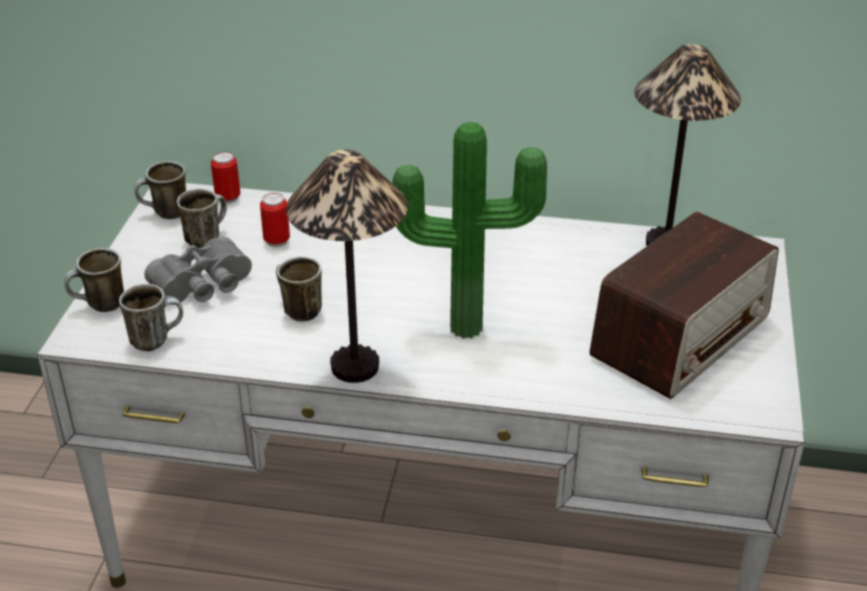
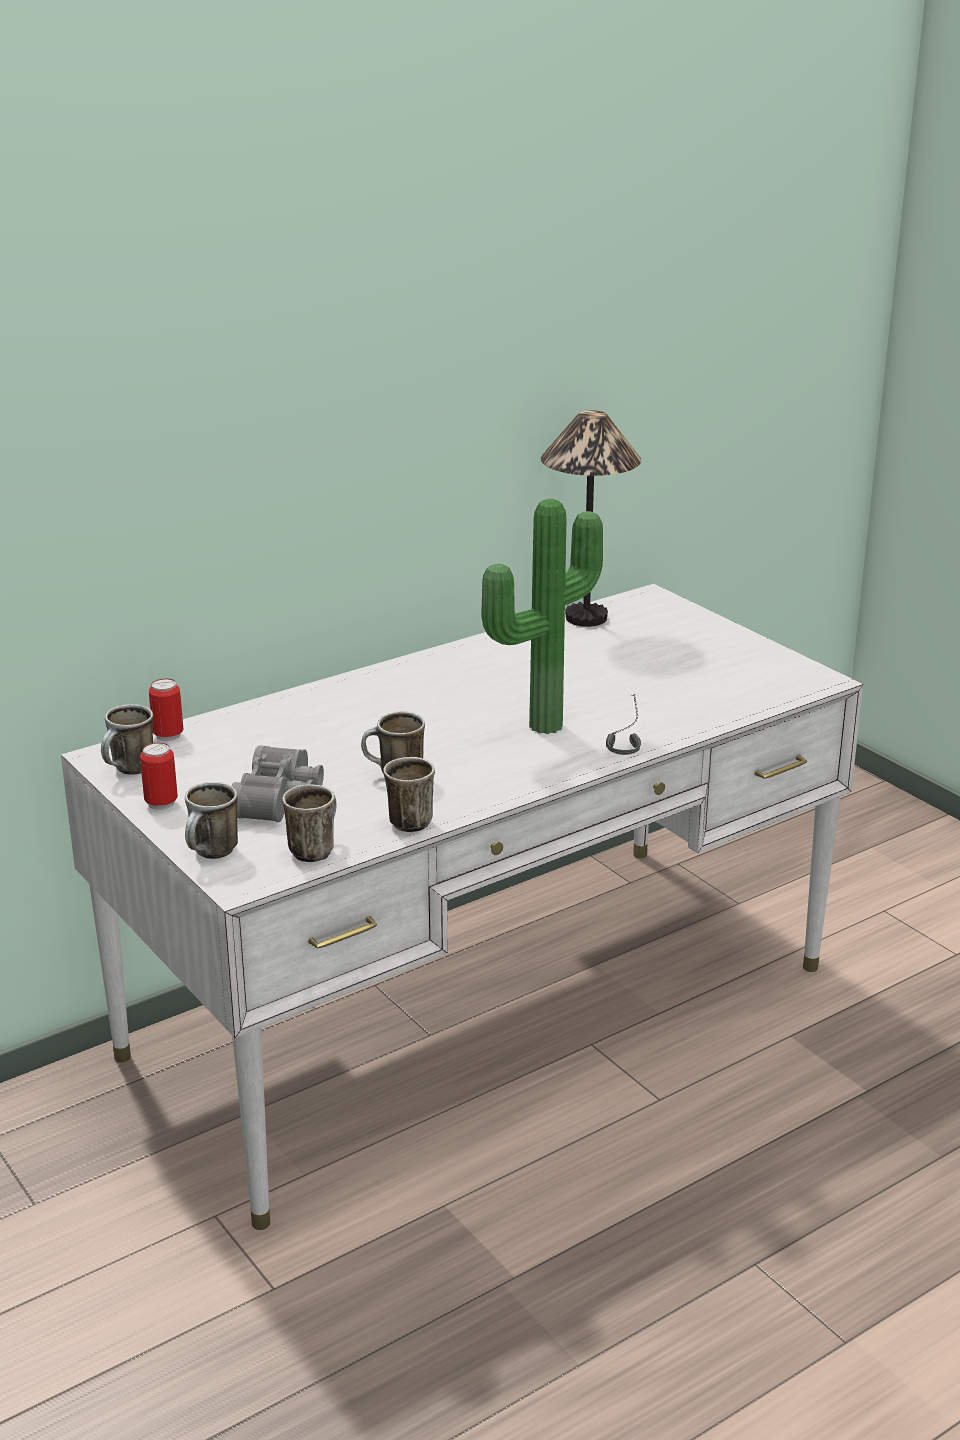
camera: 45 degrees left, 10 degrees down
mug [177,189,227,248] -> mug moved to [383,757,435,833]
can [260,193,290,247] -> can moved to [140,743,178,810]
table lamp [286,150,408,383] -> none
radio [589,212,779,399] -> none
none -> headphones [606,694,641,755]

